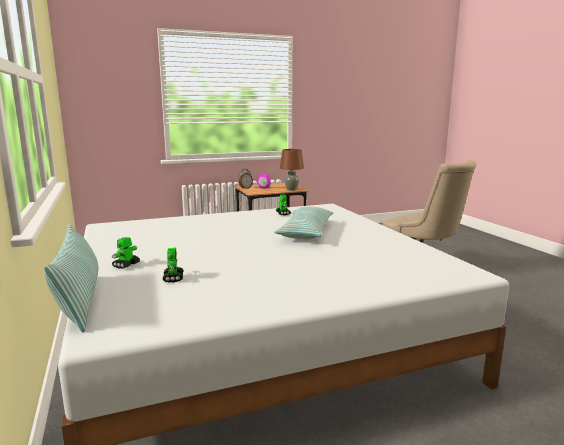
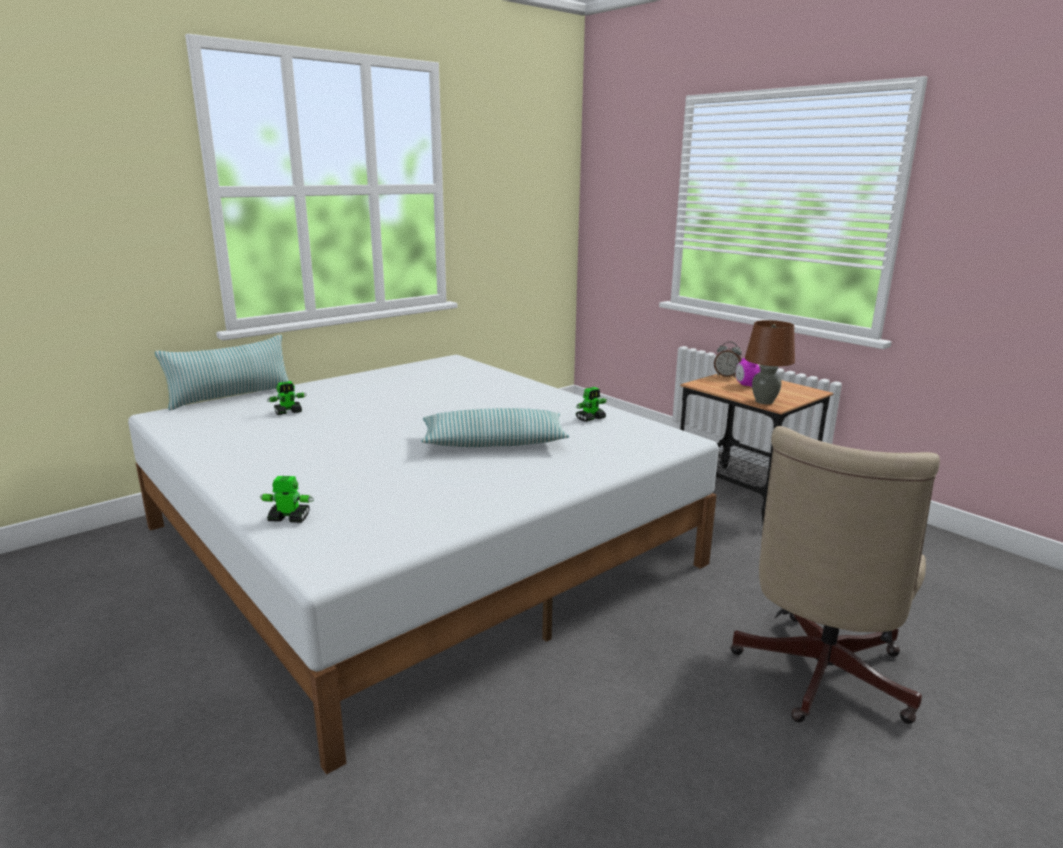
camera: 70 degrees right, 5 degrees up
toy robot [112,237,140,269] -> toy robot moved to [259,476,314,523]

